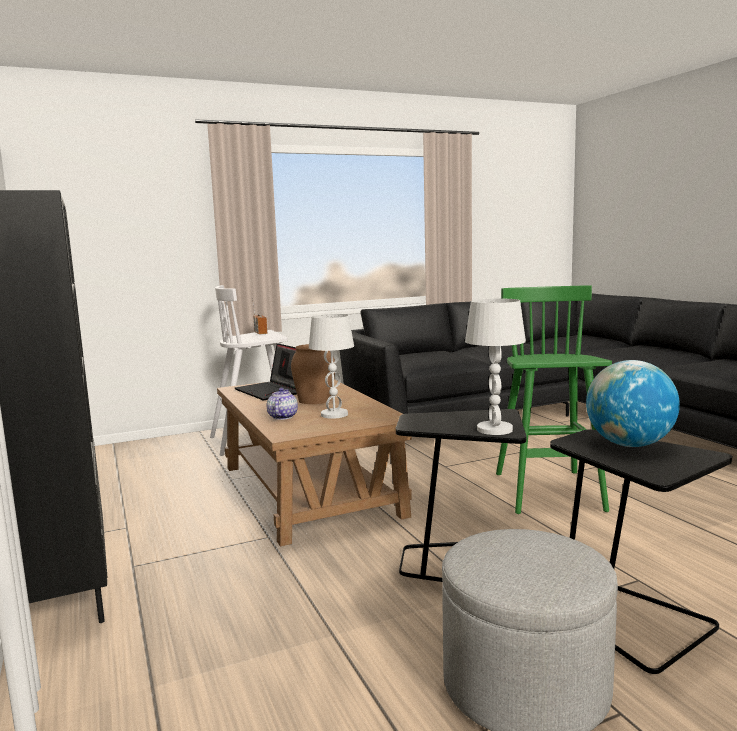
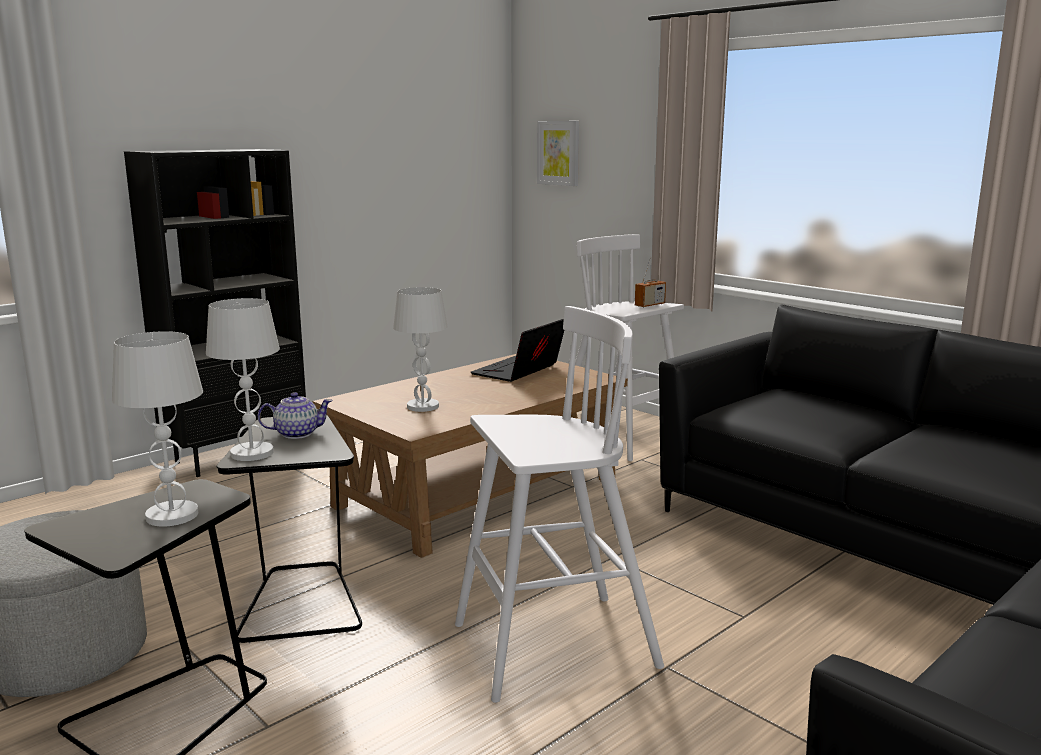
camera: 70 degrees right, 5 degrees up
teapot [267,388,298,420] -> teapot moved to [258,392,333,439]
brown vase [291,344,335,404] -> none
green stool [496,285,612,514] -> white stool [455,306,664,703]
globe [586,360,680,447] -> white table lamp [112,331,203,527]
none -> picture [537,121,579,186]

